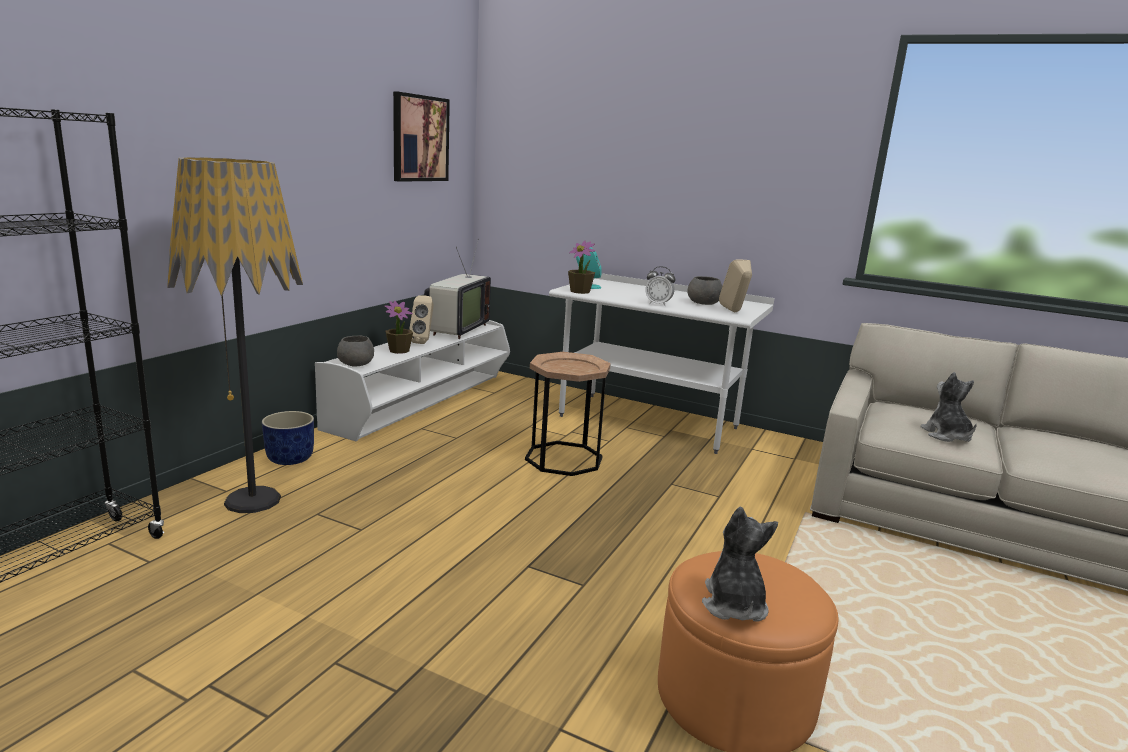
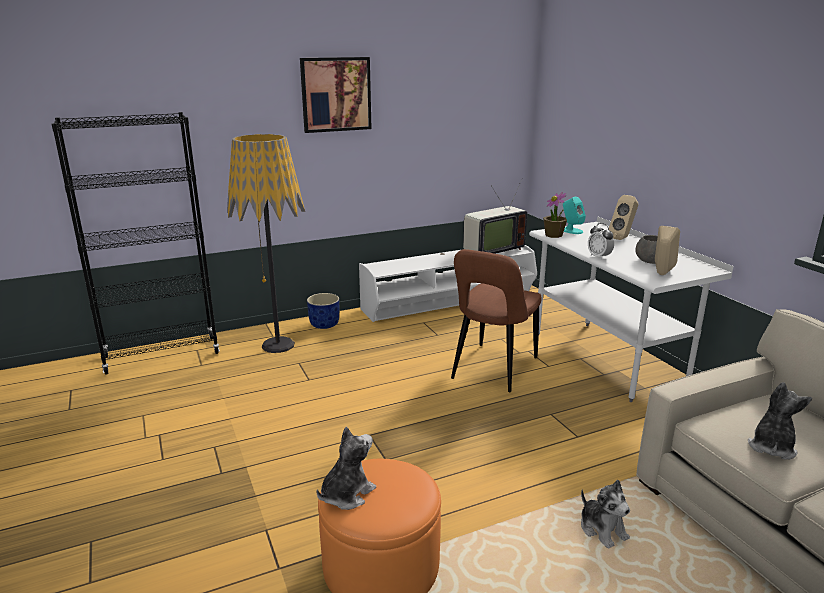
camera: 40 degrees right, 5 degrees up
grey bowl [337,336,374,366] -> none
potted plant [384,301,413,354] -> none
picture [393,91,450,182] -> picture moved to [300,57,372,133]
beige speaker [409,295,434,344] -> beige speaker moved to [609,195,638,240]
brown side table [525,352,611,476] -> brown chair [451,249,542,392]
none -> plush toy [581,480,630,548]

